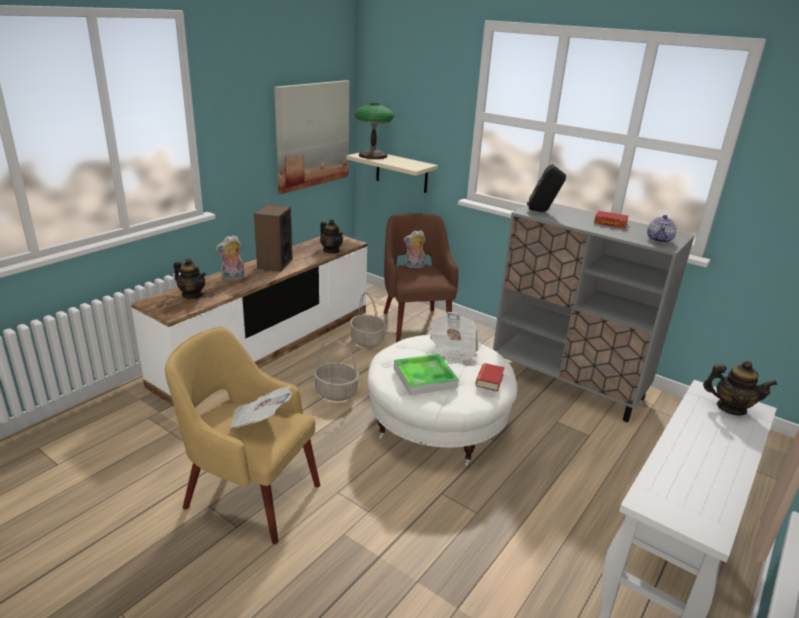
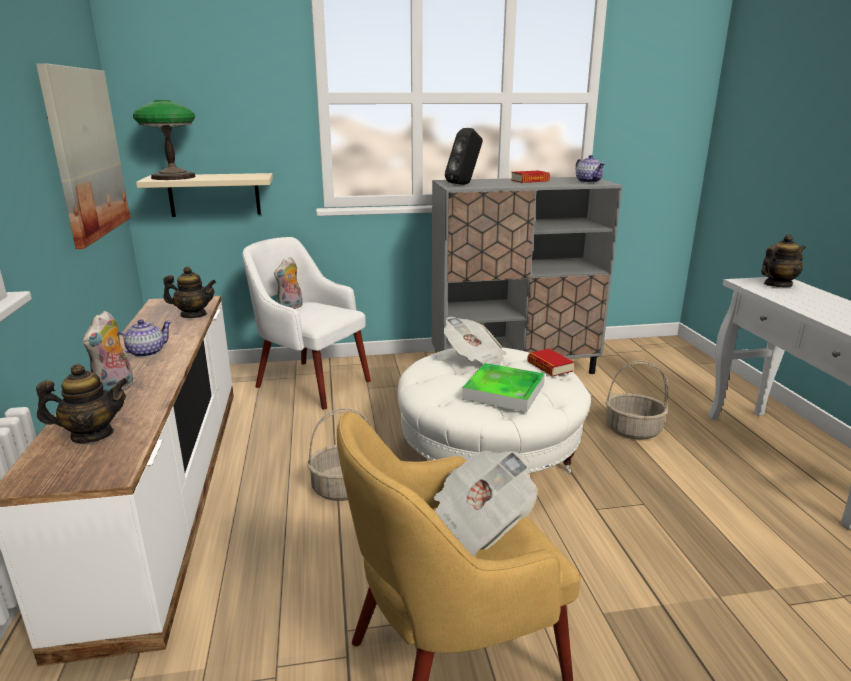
camera: 45 degrees left, 5 degrees down
speaker [254,204,292,272] -> teapot [119,319,172,357]
basket [350,292,386,348] -> basket moved to [605,360,668,440]
brown armchair [384,213,458,343] -> white armchair [242,237,371,410]

